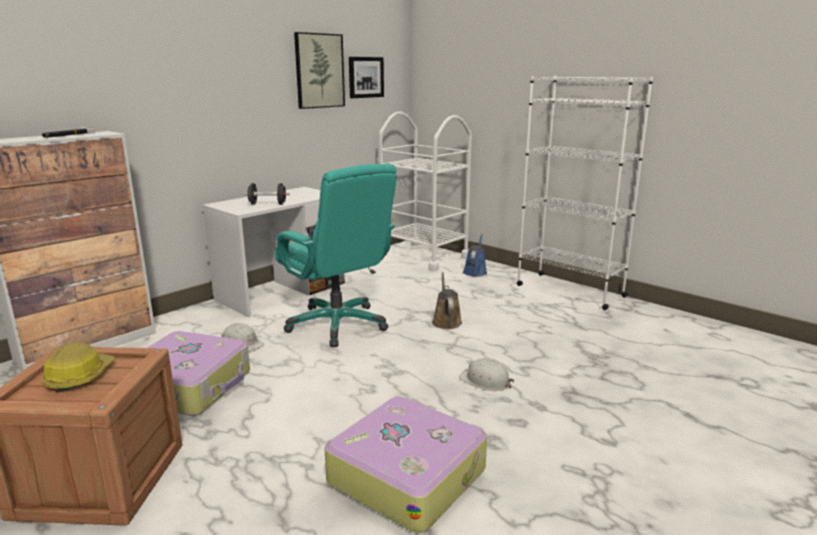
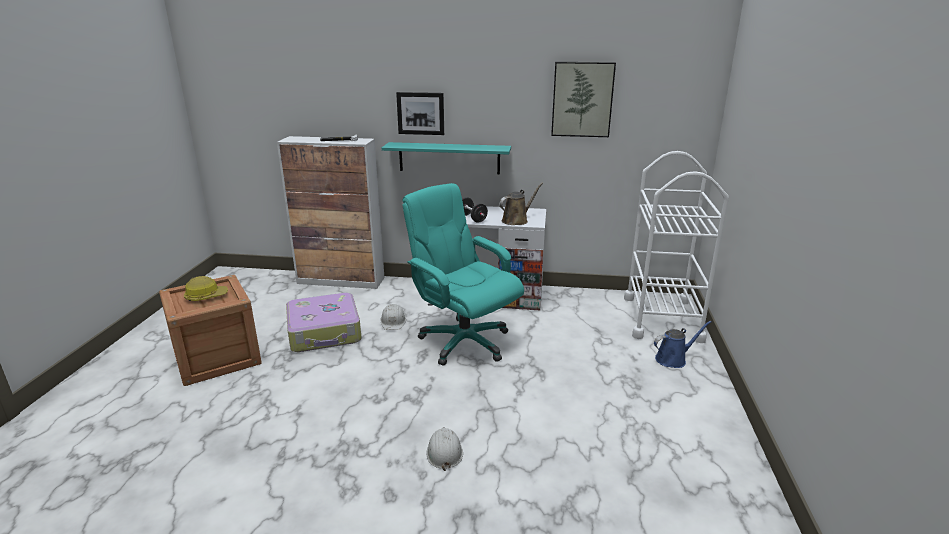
camera: 55 degrees right, 5 degrees up
turquoise office chair [275,164,397,347] -> turquoise office chair turned 120 degrees clockwise [402,183,524,365]
suitcase [324,397,487,533] -> none
picture [349,57,384,98] -> picture moved to [396,92,444,135]
brown watering can [432,272,462,329] -> brown watering can moved to [499,182,543,225]
white bookcase [517,76,653,310] -> none
none -> turquoise shelf [382,142,511,174]

